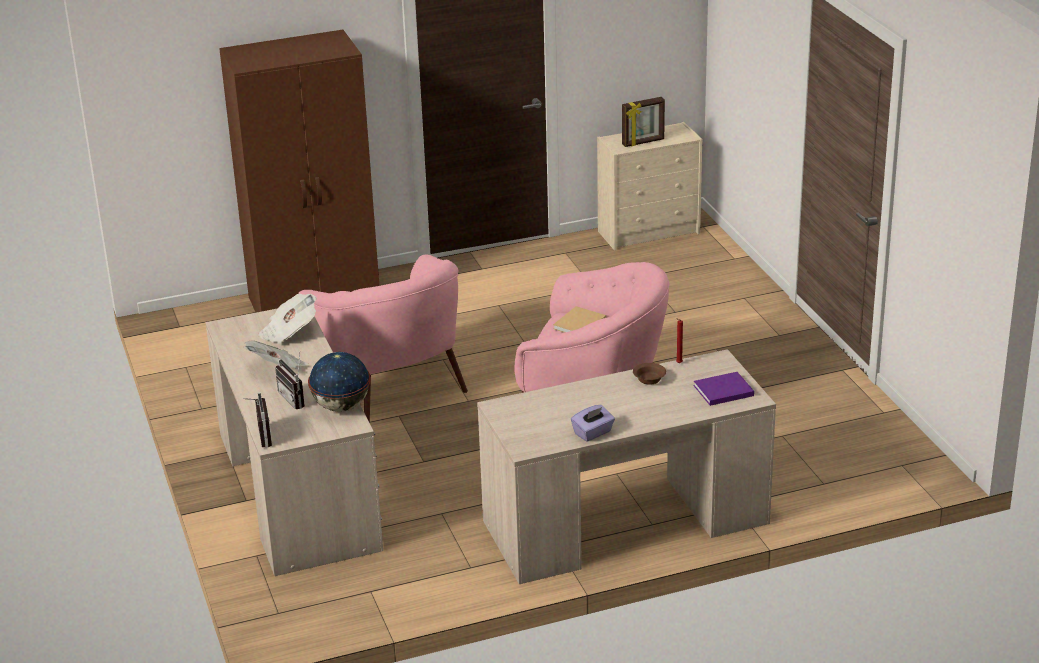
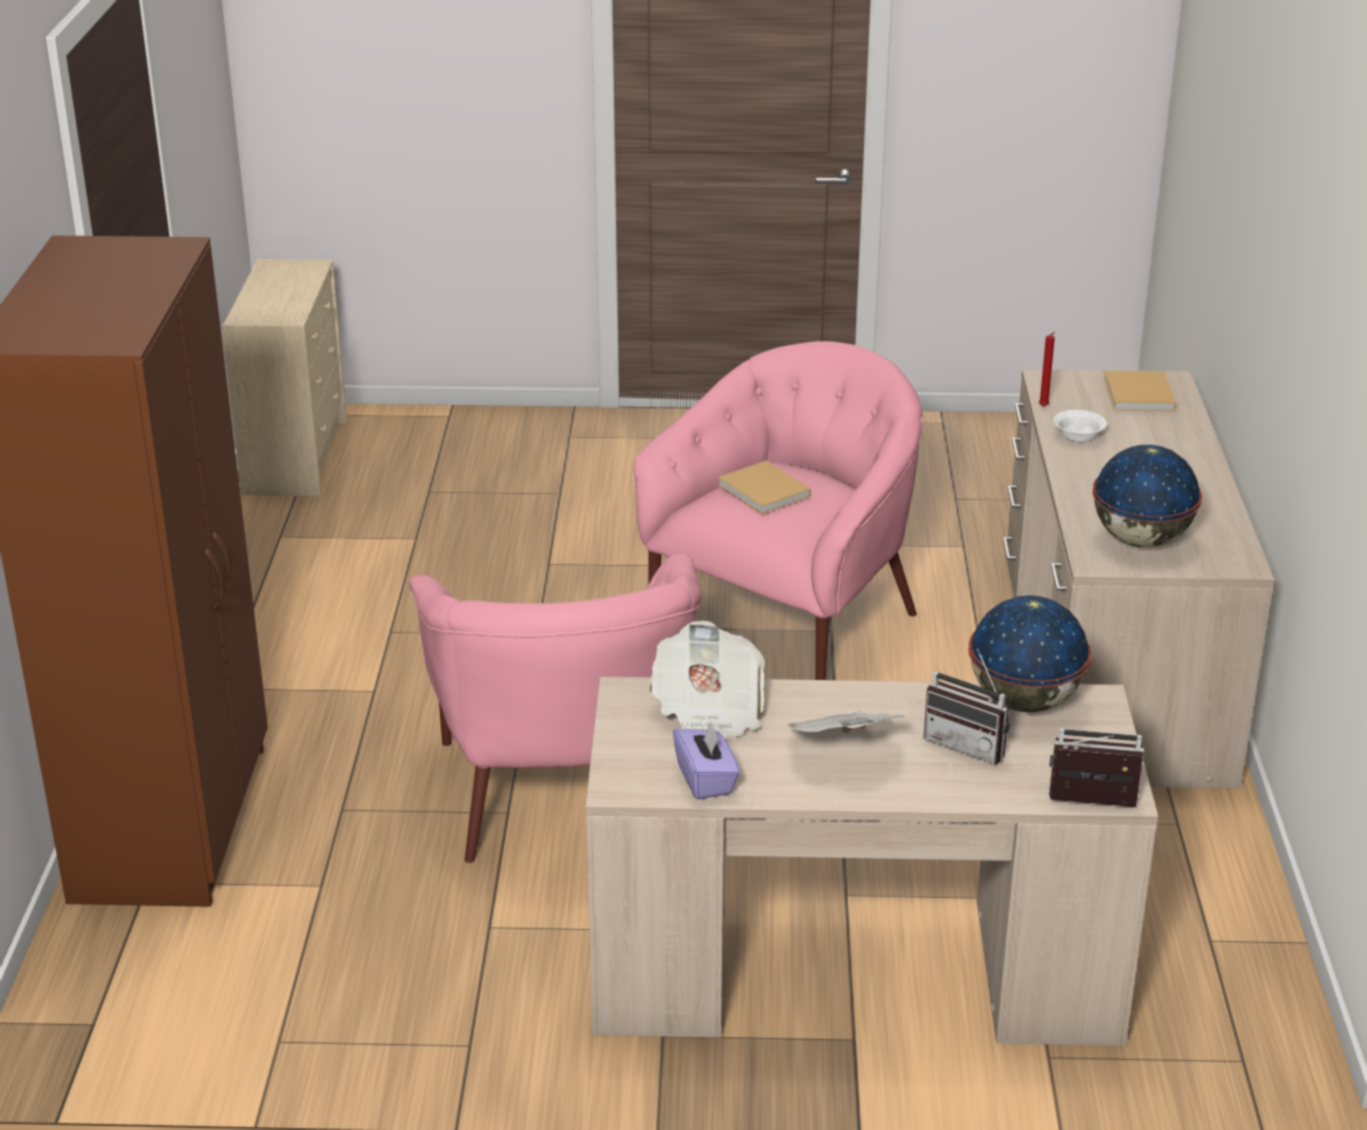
camera: 70 degrees left, 0 degrees up
radio [275,354,305,409] -> radio turned 45 degrees clockwise [924,648,1009,764]
pink armchair [298,254,468,423] -> pink armchair turned 90 degrees clockwise [409,553,702,863]
purple tissue box [571,405,615,442] -> purple tissue box moved to [673,721,740,800]
picture frame [622,97,665,147] -> none
brown bowl [633,363,666,385] -> white bowl [1053,410,1107,442]
purple book [694,372,754,406] -> beige book [1104,371,1176,411]
none -> globe [1093,445,1202,547]

